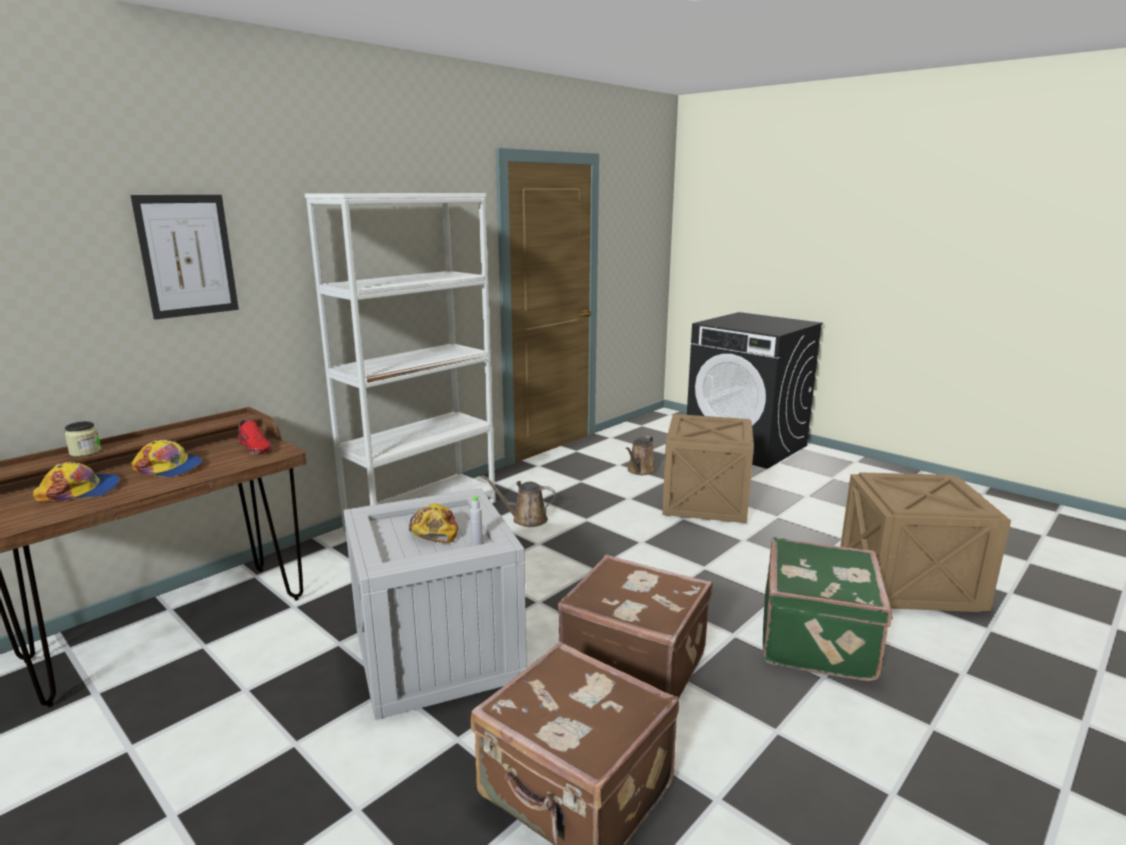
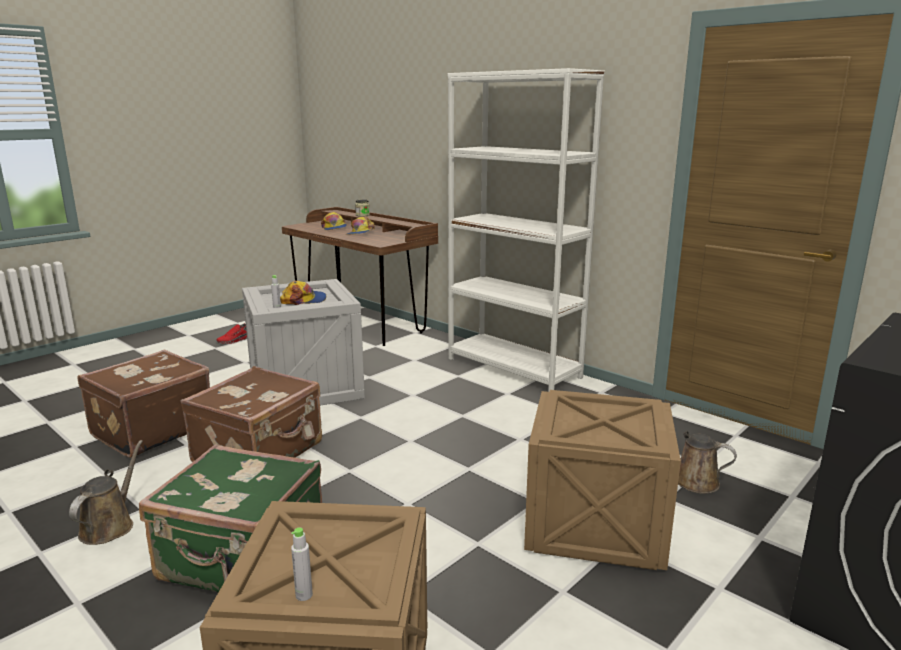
camera: 90 degrees right, 0 degrees up
picture [130,195,239,320] -> none
red shoe [238,420,273,454] -> red shoe moved to [216,323,247,344]
brown watering can [482,475,556,527] -> brown watering can moved to [69,440,143,545]
none -> grey bottle [291,527,313,601]

